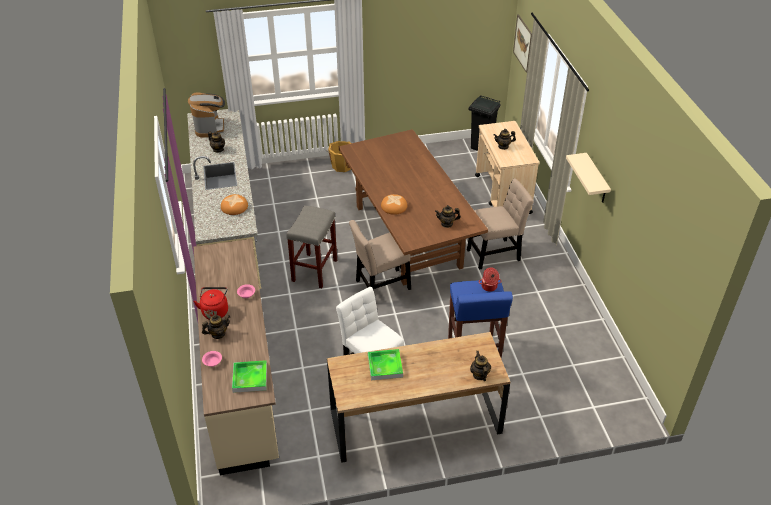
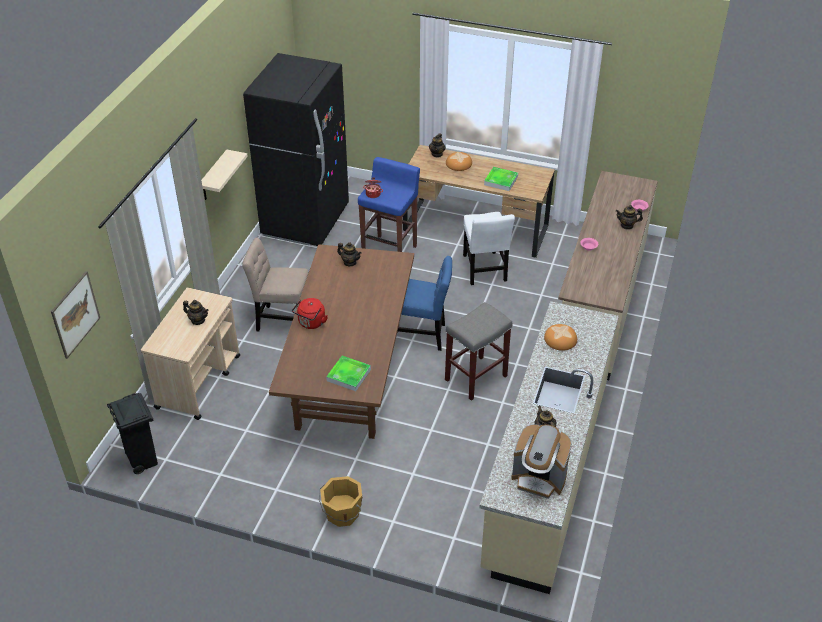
camera: 150 degrees left, 0 degrees up
coffee machine [188,92,225,138] -> coffee machine turned 90 degrees counterclockwise [511,424,572,499]
red kettle [193,287,228,320] -> red kettle moved to [292,298,328,329]
tray [232,360,267,393] -> tray moved to [326,356,371,391]
beige chair [349,220,411,291] -> blue chair [398,256,452,351]
bread [381,194,407,215] -> bread moved to [446,152,472,171]
none -> black fridge [243,53,349,246]

